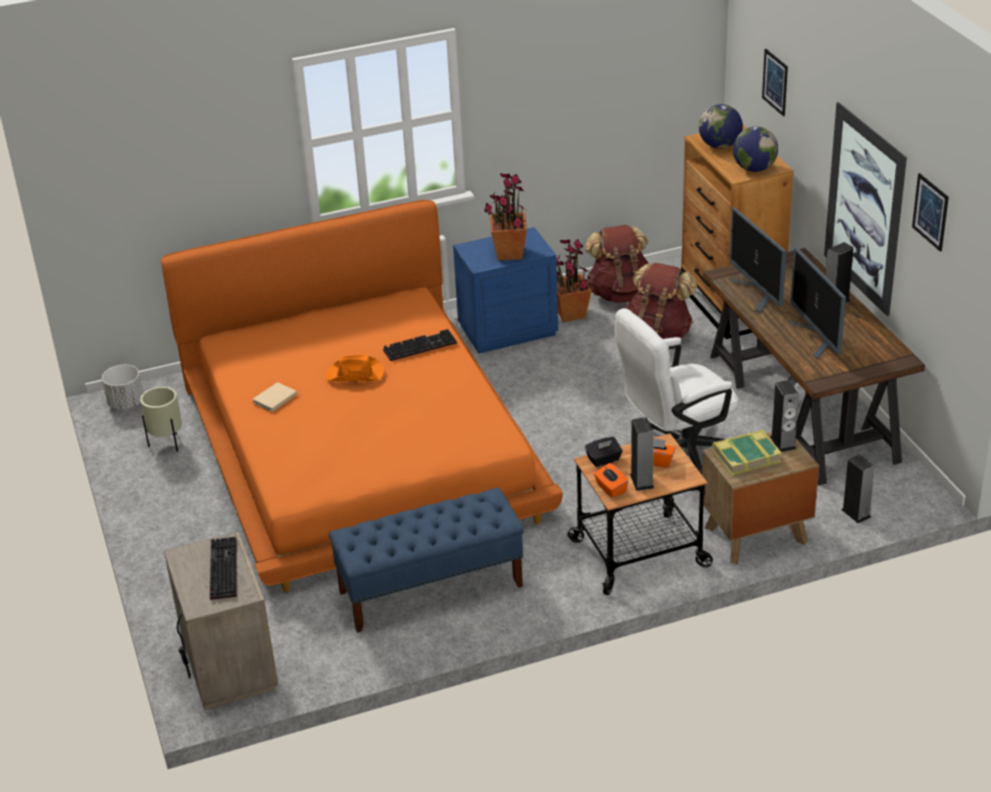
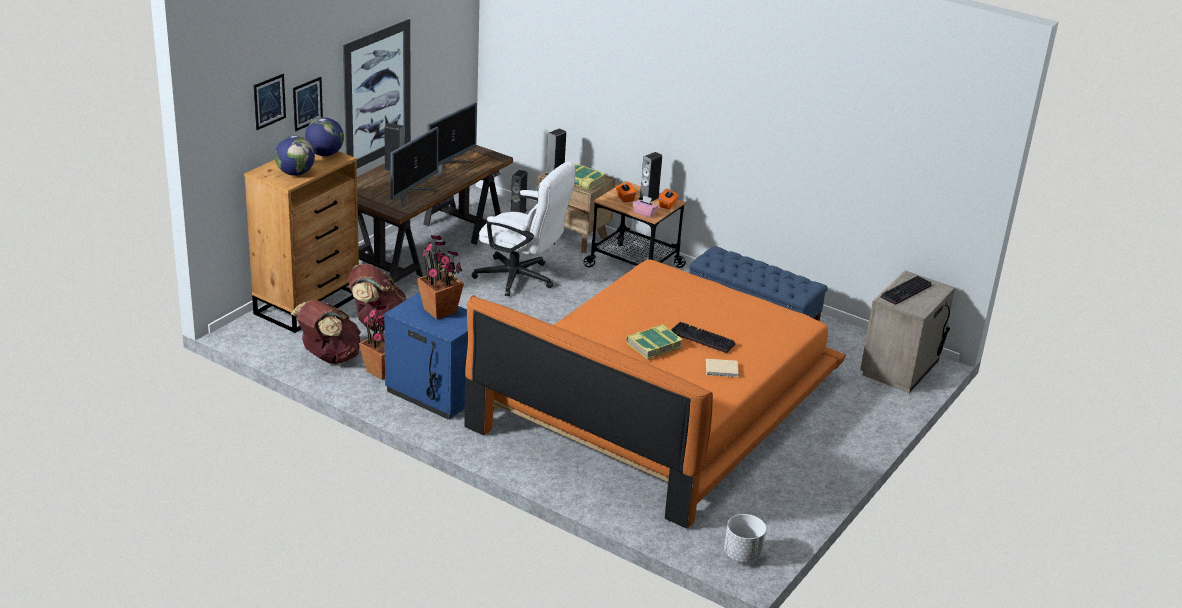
camera: 130 degrees left, 5 degrees down
beige planter [140,387,182,452] -> none
orange hat [325,354,385,382] -> book [626,324,683,359]
keyboard [383,329,457,361] -> keyboard moved to [671,322,735,353]
black tissue box [585,437,623,467] -> pink tissue box [633,195,659,218]
picture [912,173,949,252] -> picture moved to [293,77,323,132]

